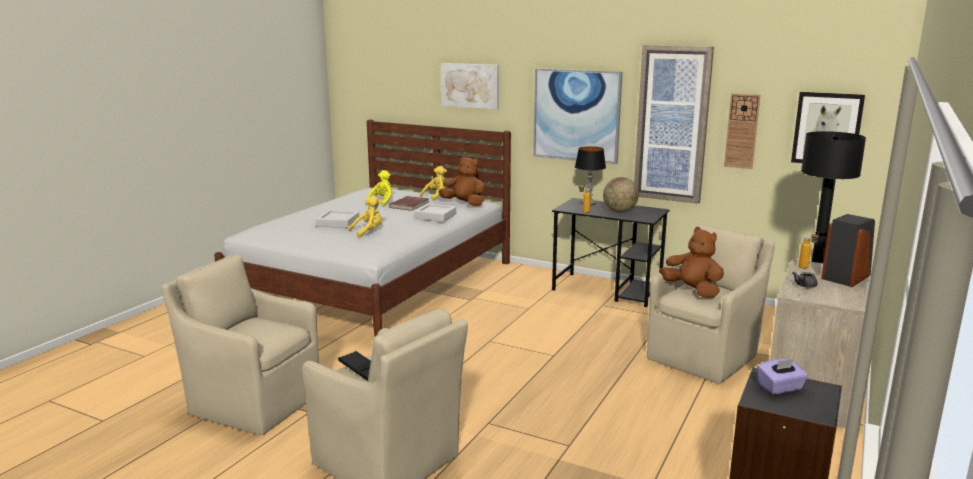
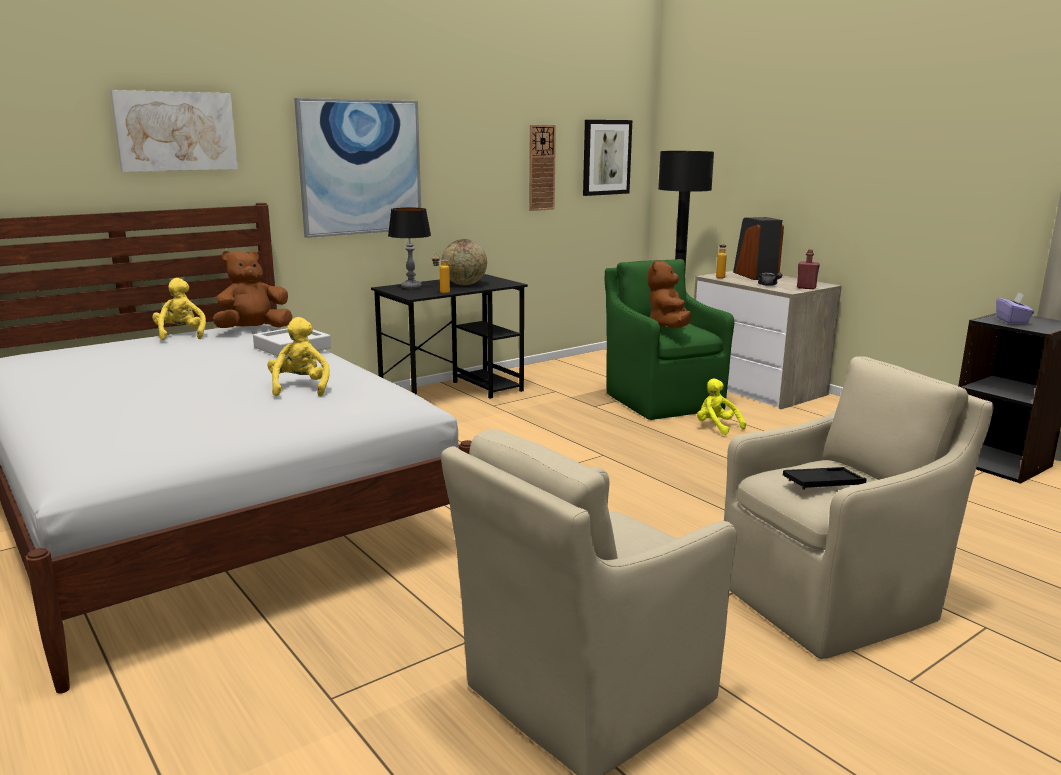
camera: 65 degrees left, 0 degrees up
grey tray [316,210,359,228] -> none
yellow plush toy [366,170,392,207] -> yellow plush toy moved to [697,378,746,435]
red book [389,196,429,211] -> none
picture [634,45,714,204] -> none
beige armchair [647,224,775,384] -> green armchair [605,259,734,420]
brown plush toy [659,227,724,298] -> brown plush toy turned 60 degrees counterclockwise [648,260,691,328]
none -> red bottle [797,249,820,289]

